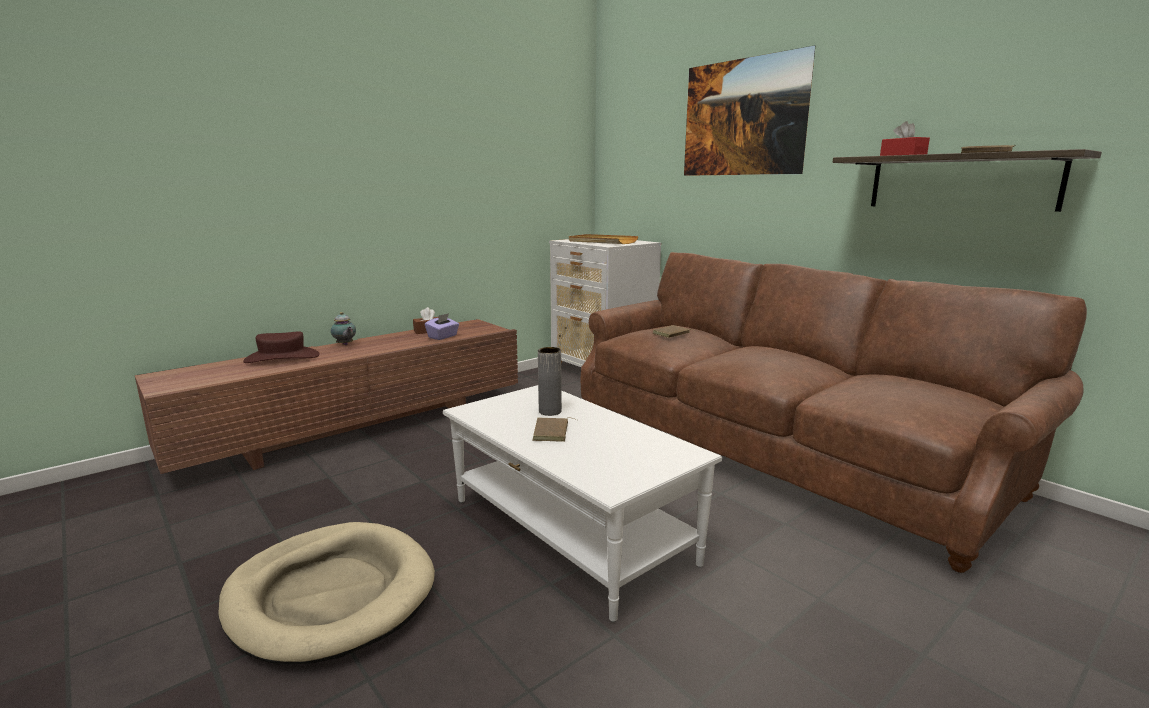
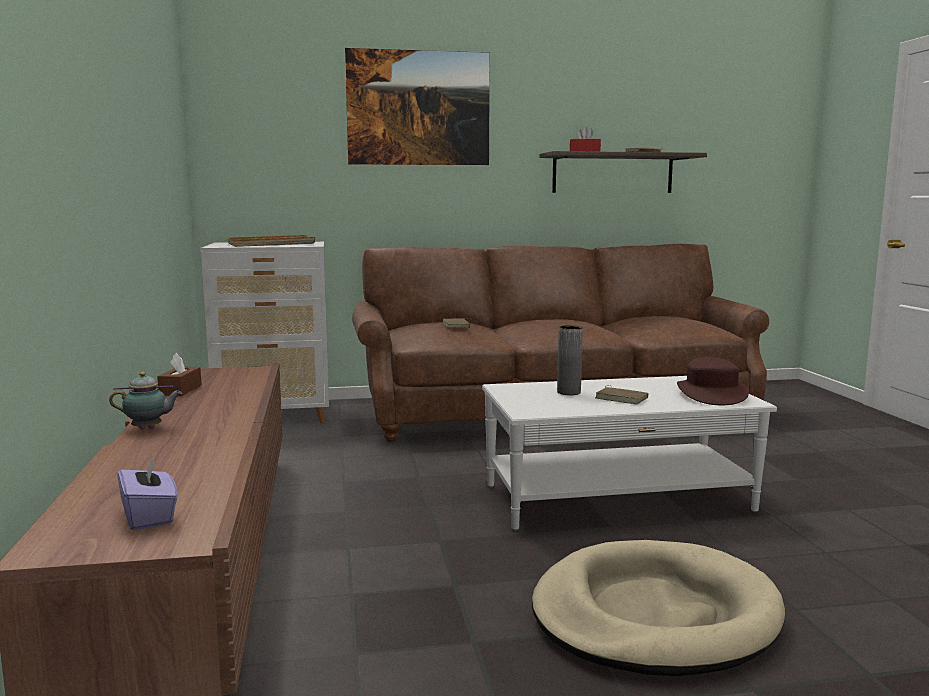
camera: 60 degrees left, 5 degrees down
brown hat [243,331,319,363] -> brown hat moved to [677,357,749,405]
purple tissue box [425,313,459,340] -> purple tissue box moved to [117,456,178,530]

